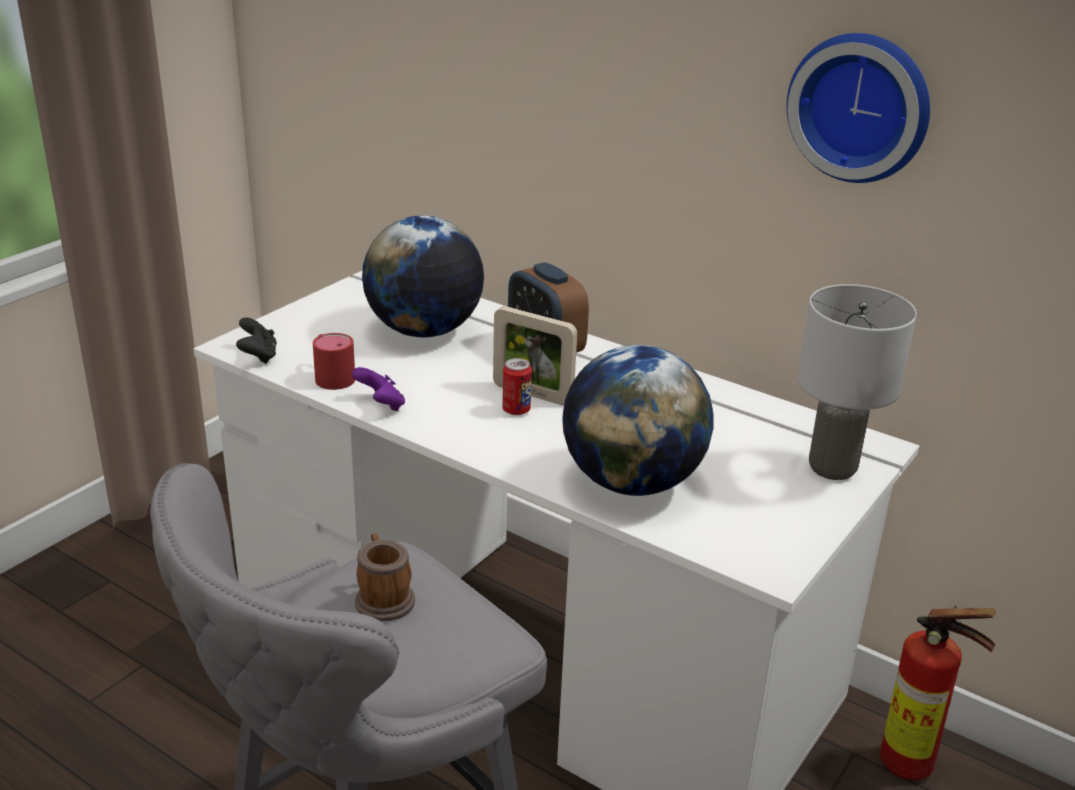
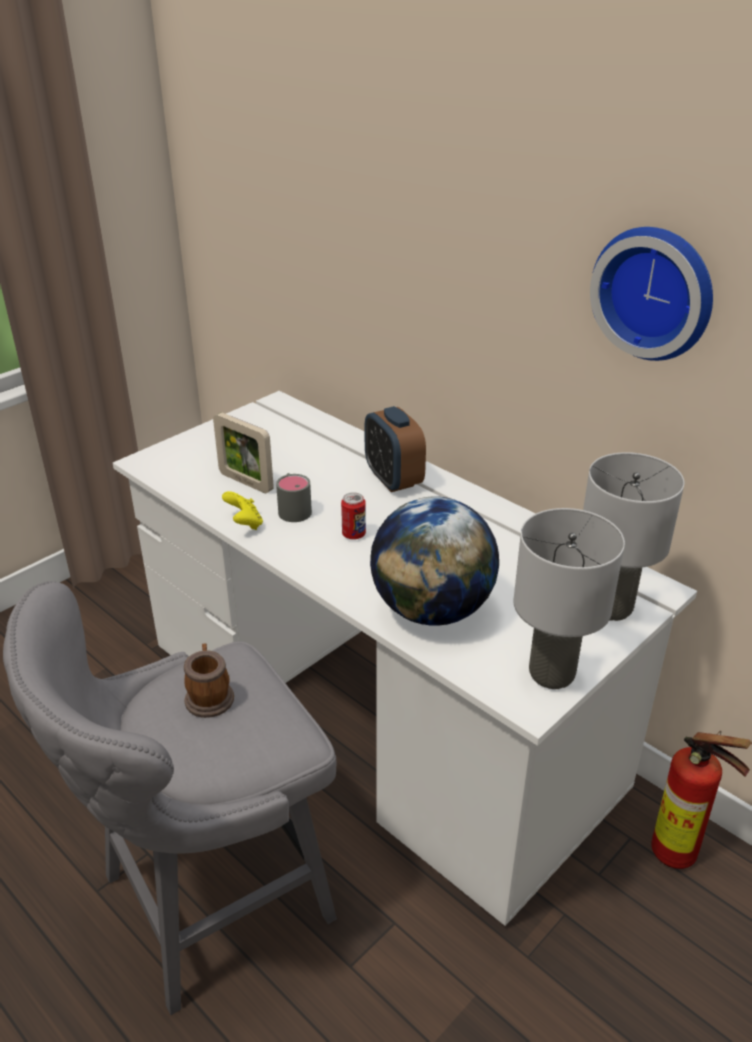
camera: 10 degrees right, 5 degrees up
black game controller [236,317,277,364] -> none
red mug [313,333,355,390] -> none
purple game controller [352,367,405,412] -> yellow game controller [222,491,263,530]
globe [362,215,484,338] -> none
picture frame [493,306,577,406] -> picture frame moved to [213,412,274,493]
none -> grey mug [276,473,312,522]
none -> white table lamp [513,508,625,689]

